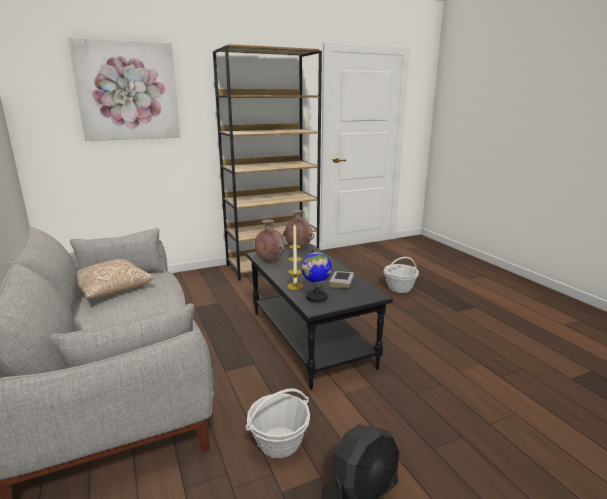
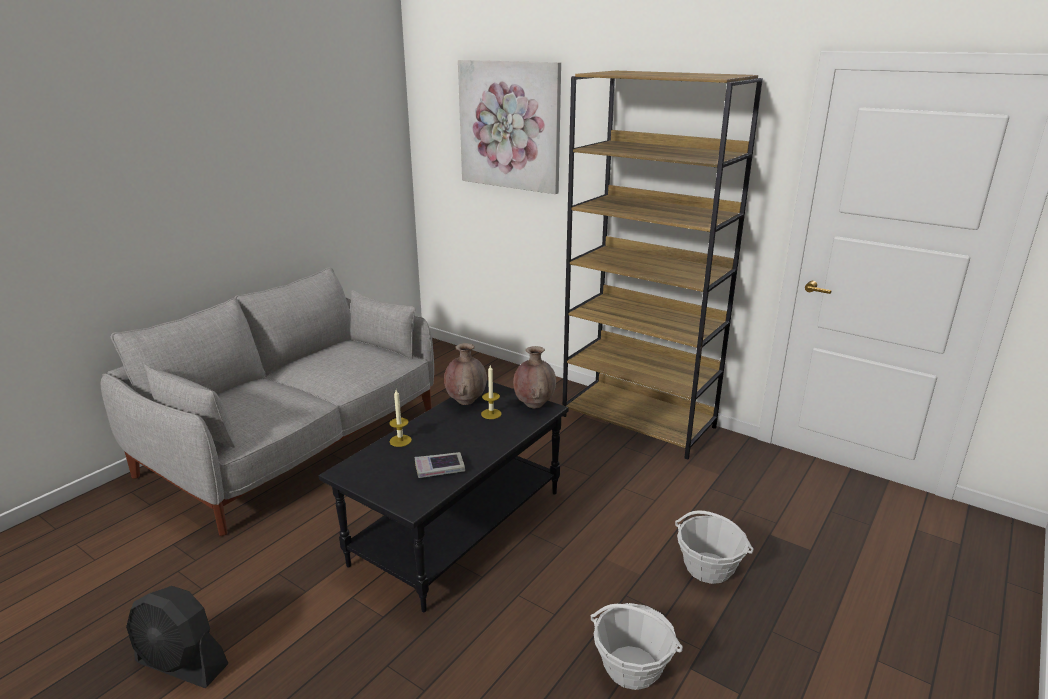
camera: 60 degrees right, 5 degrees up
pillow [77,259,154,298] -> none
basket [246,388,310,458] -> basket moved to [591,603,683,690]
globe [301,247,332,302] -> none

